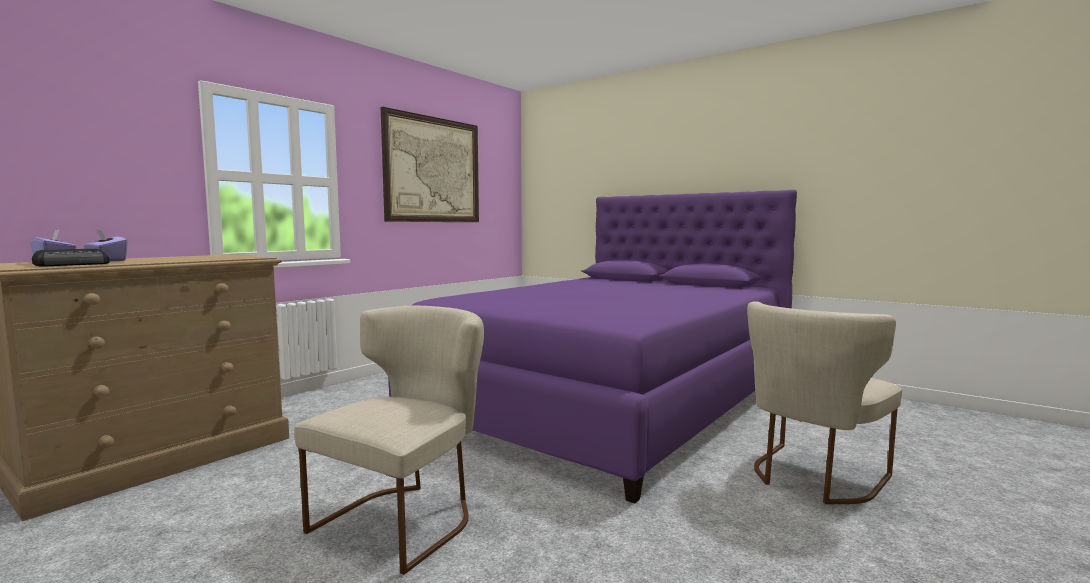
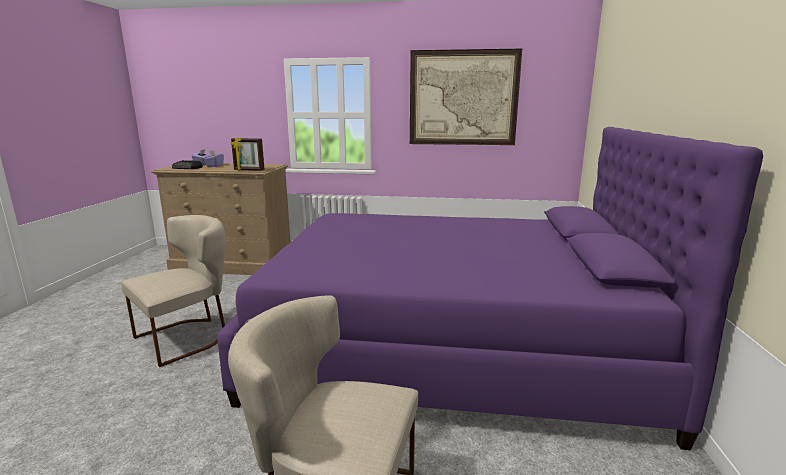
camera: 60 degrees right, 10 degrees up
beige chair [294,306,484,575] -> beige chair turned 45 degrees counterclockwise [121,215,226,367]
none -> picture frame [231,138,265,171]

